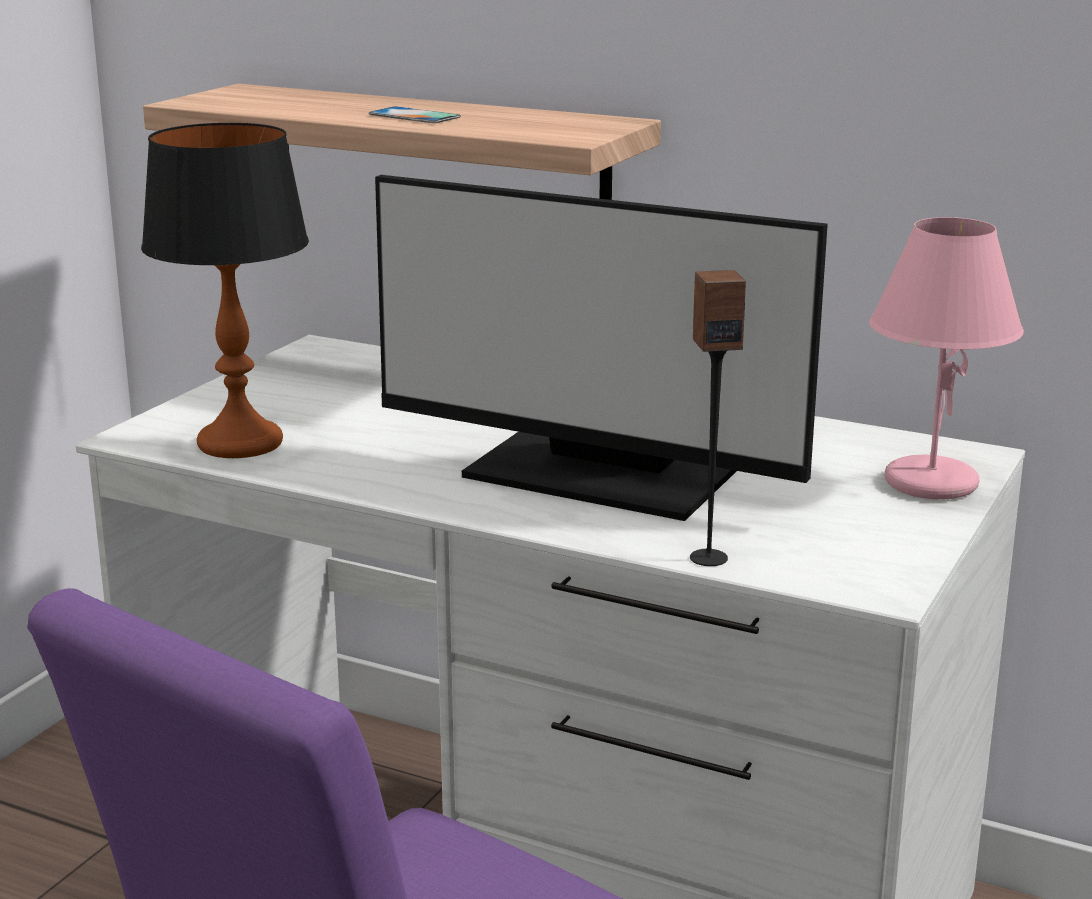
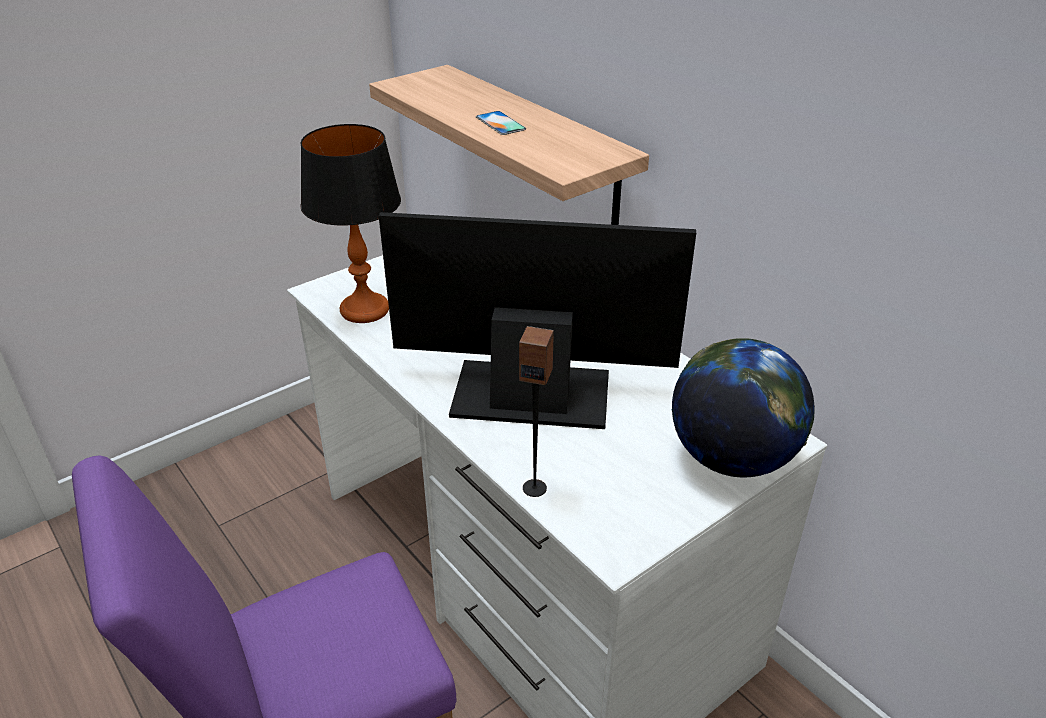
camera: 25 degrees right, 15 degrees up
monitor [375,175,828,521] -> monitor turned 135 degrees clockwise [379,212,696,429]
pink table lamp [869,217,1024,500] -> globe [672,338,815,478]

